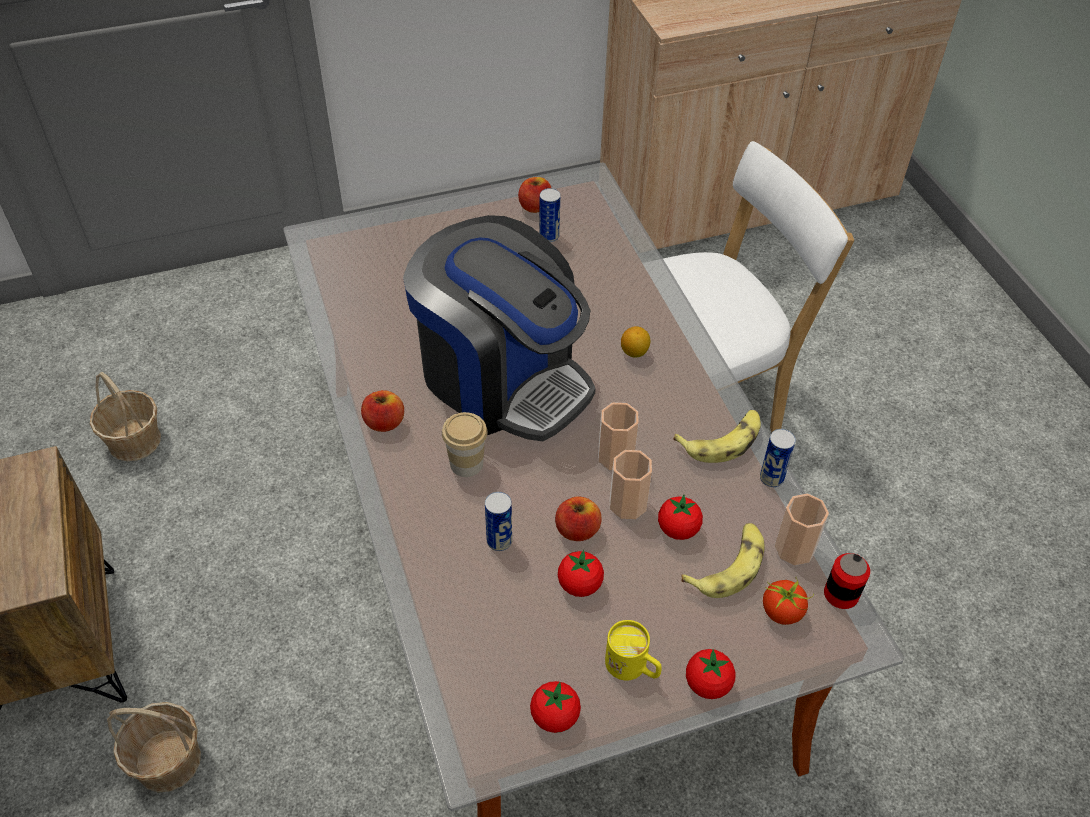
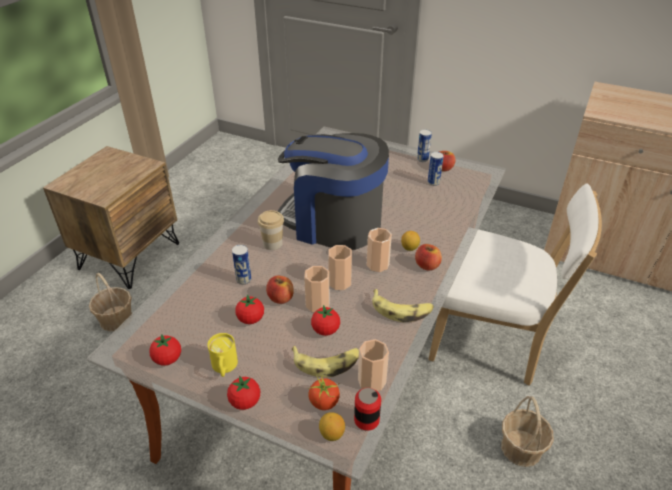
camera: 45 degrees right, 10 degrees down
basket [90,372,161,461] -> basket moved to [501,396,554,467]
apple [361,390,404,432] -> apple moved to [415,244,442,270]
coffee machine [403,215,596,441] -> coffee machine turned 120 degrees clockwise [277,133,389,250]
can [760,429,796,487] -> can moved to [417,130,432,162]
none -> lemon [319,412,345,441]
none -> cup [367,228,392,272]

